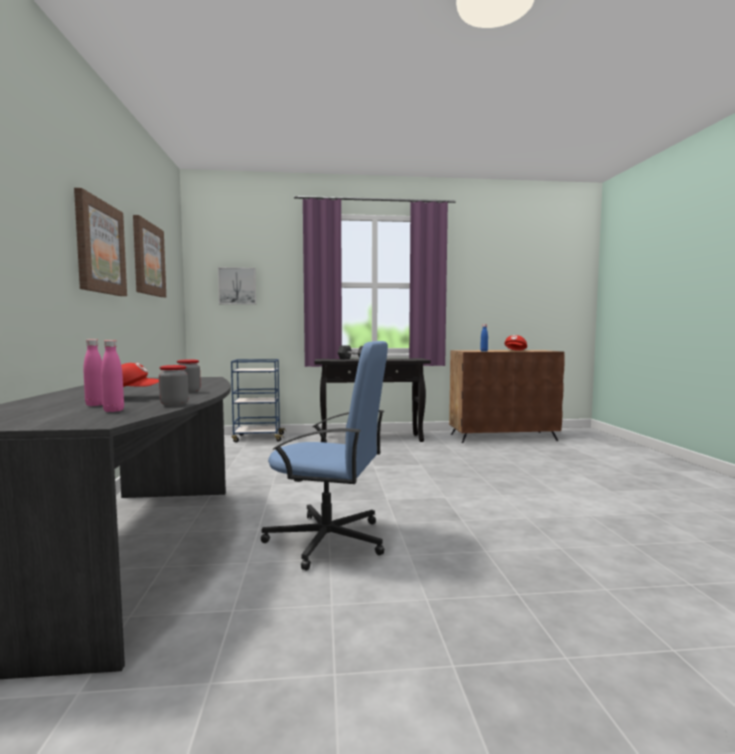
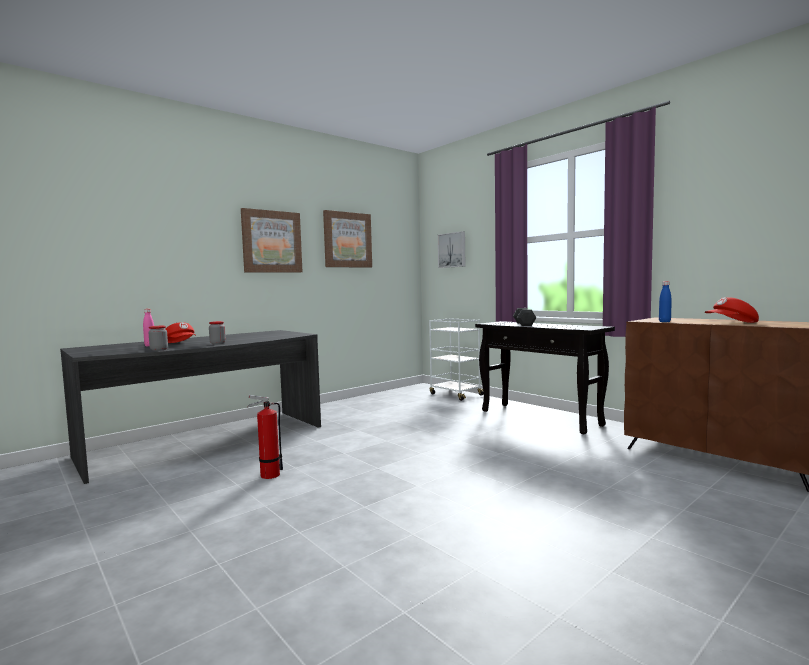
camera: 55 degrees right, 0 degrees up
pink bottle [101,340,124,412] -> none
blue cart [231,359,286,442] -> white cart [429,318,484,401]
blue office chair [260,341,388,571] -> fire extinguisher [247,395,283,479]

